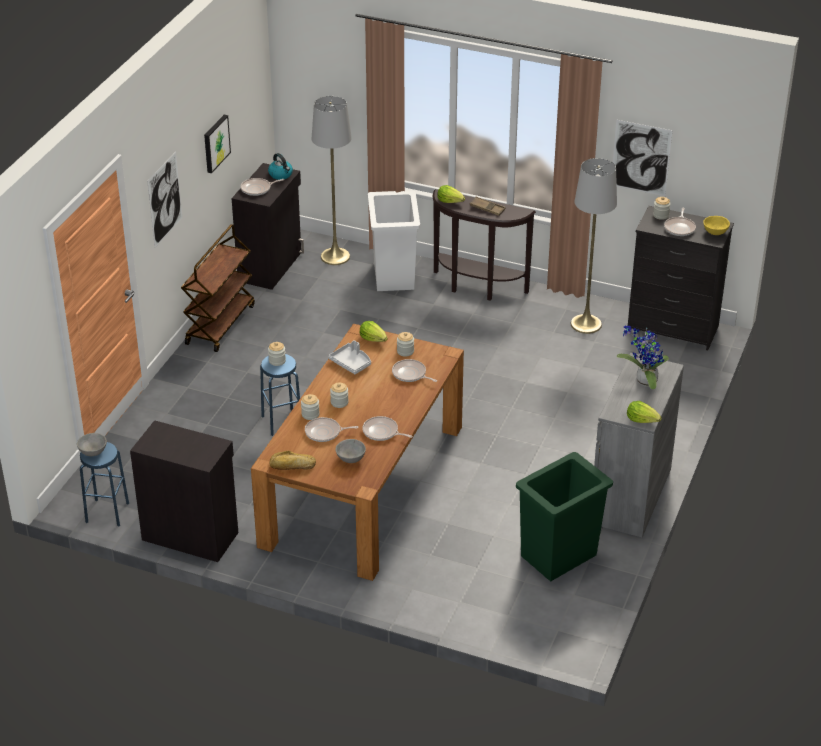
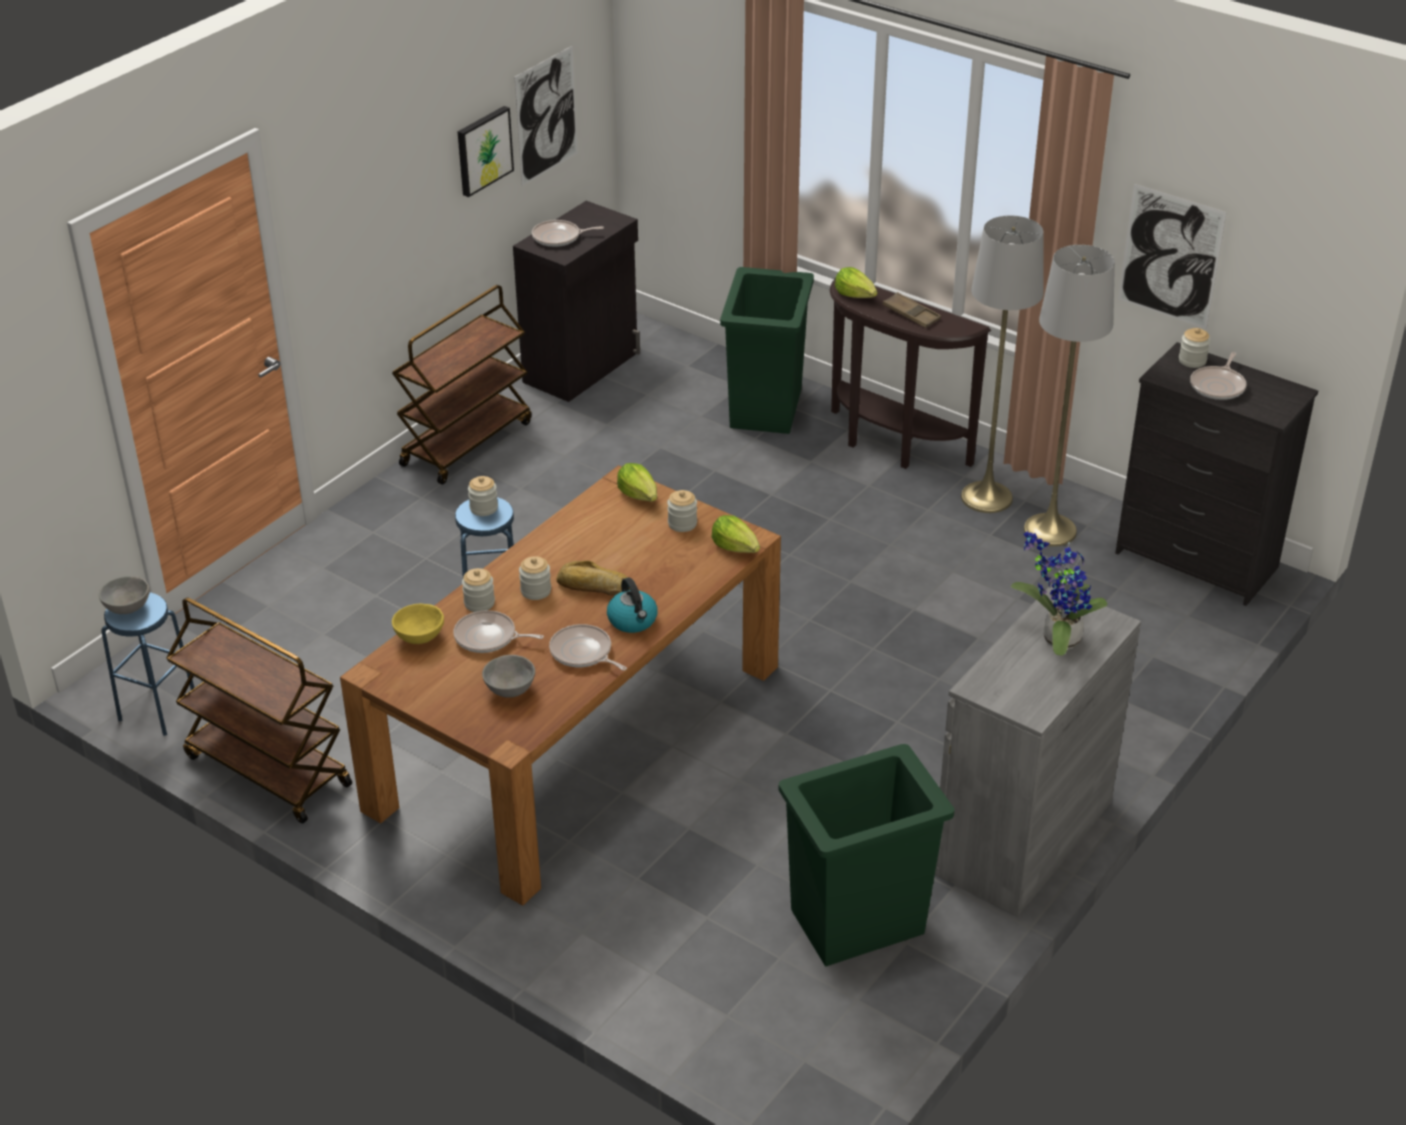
camera: 15 degrees right, 0 degrees up
black cabinet [130,420,238,562] -> brown cart [166,597,352,823]
picture [147,152,182,247] -> picture moved to [515,46,578,186]
kettle [268,153,293,180] -> kettle moved to [607,578,658,633]
bread [269,451,316,470] -> bread moved to [557,561,630,596]
grey floor lamp [312,96,352,265] -> grey floor lamp moved to [961,216,1043,513]
grey tray [329,340,371,374] -> none
white trash can [368,190,420,291] -> green trash can [720,267,814,434]
frying pan [392,359,437,382] -> none
lettuce [627,401,662,423] -> lettuce moved to [712,515,760,553]
yellow bowl [703,216,730,235] -> yellow bowl moved to [392,604,444,644]

